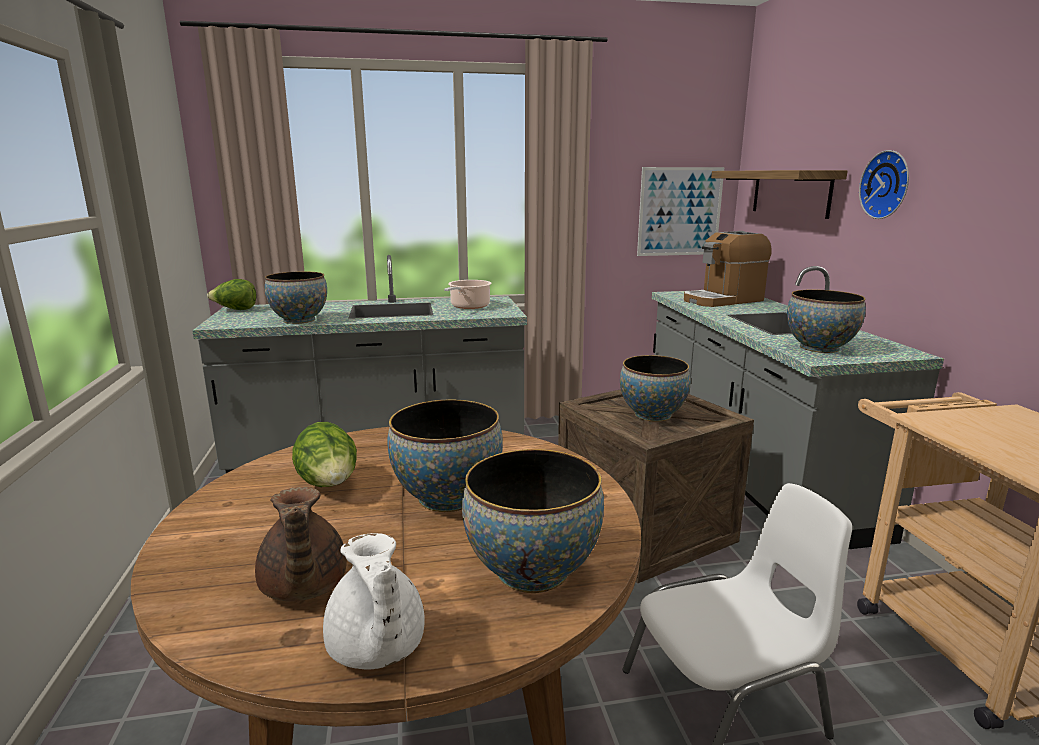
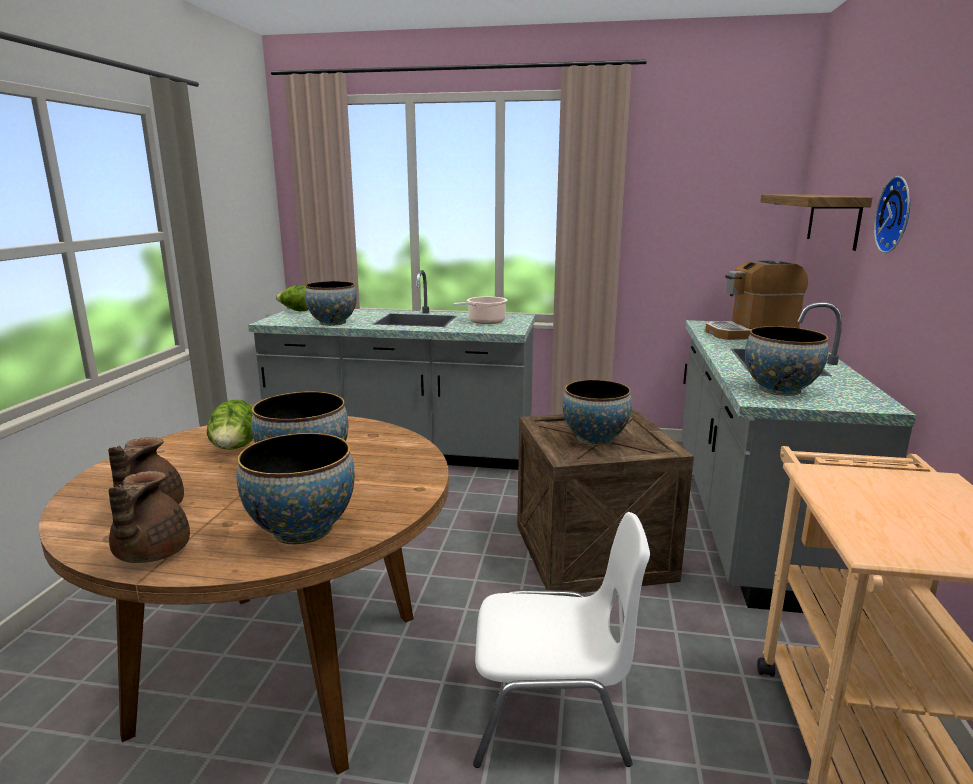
camera: 20 degrees right, 0 degrees up
white teapot [323,533,425,669] -> brown teapot [108,471,190,563]
picture [637,167,724,256] -> none

